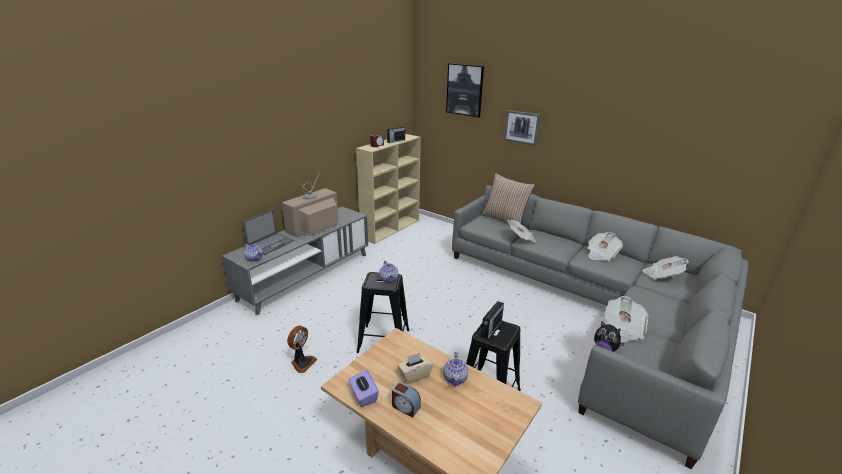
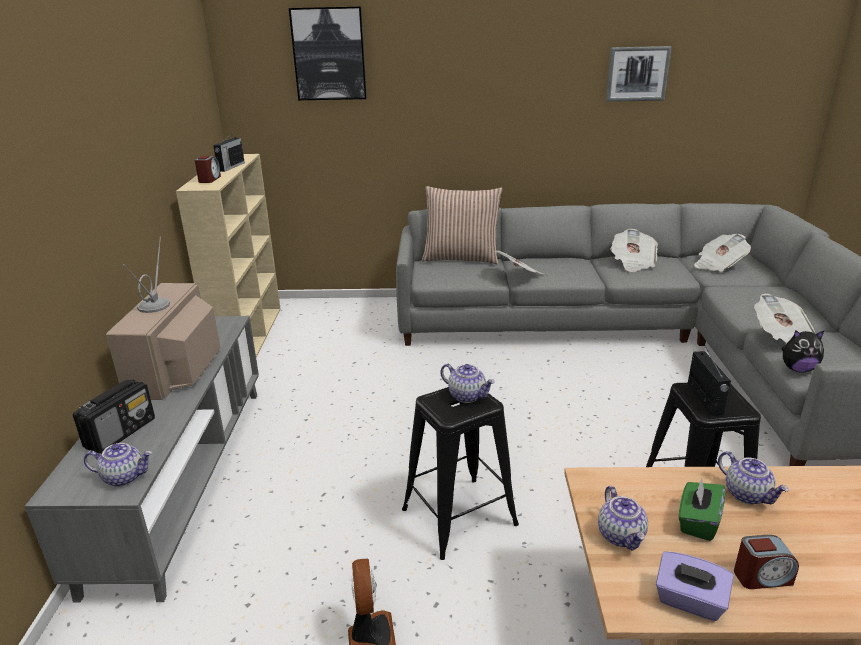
camera: 35 degrees left, 0 degrees up
laptop [242,209,294,255] -> radio [73,379,155,454]
beige tissue box [397,353,433,384] -> green tissue box [679,478,725,541]
picture [504,110,540,146] -> picture moved to [606,46,672,102]
none -> teapot [598,486,648,551]

